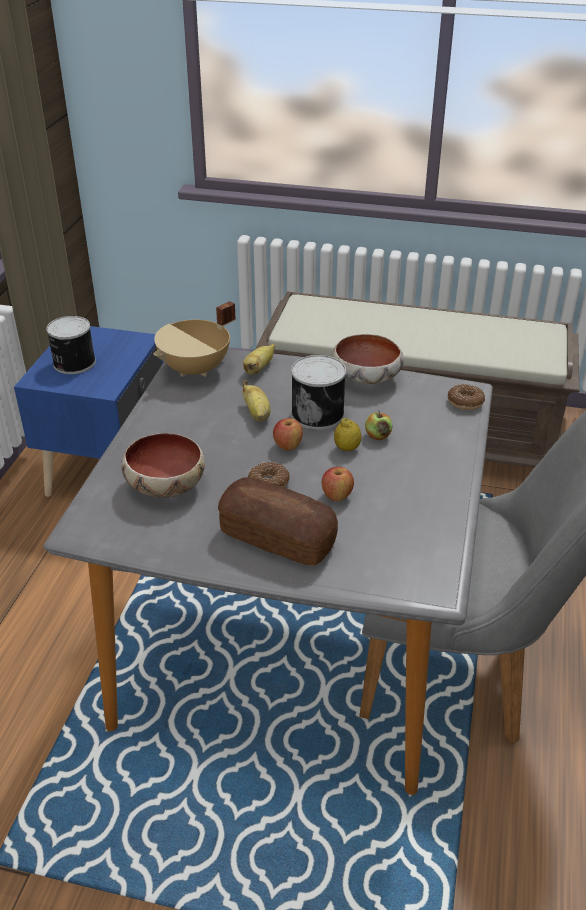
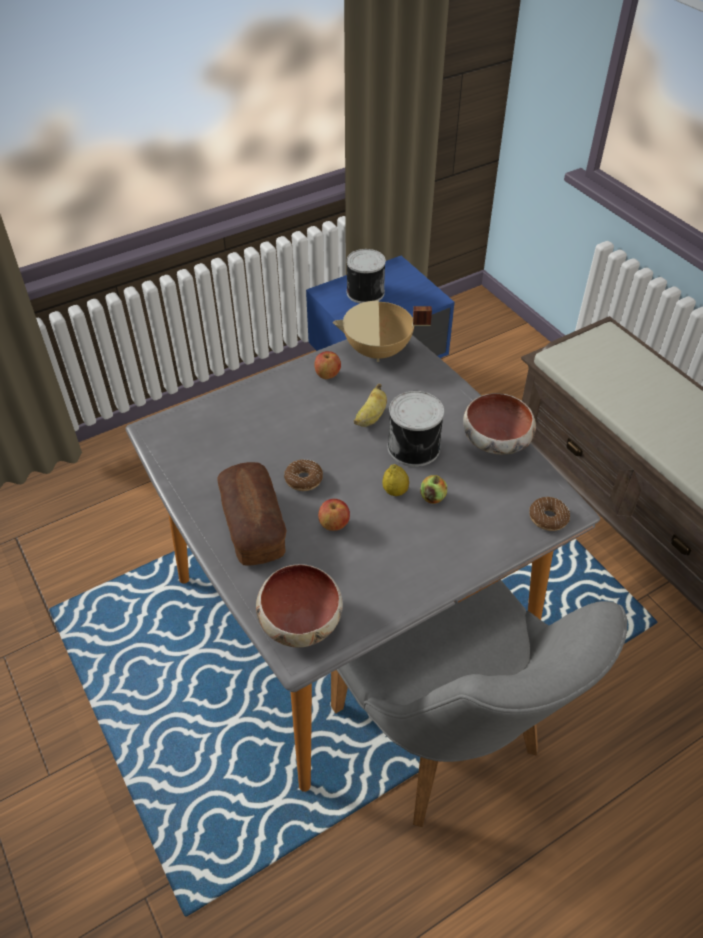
camera: 45 degrees right, 10 degrees up
bowl [121,433,205,498] -> bowl moved to [256,564,343,648]
banana [243,344,275,375] -> none
apple [273,418,303,451] -> apple moved to [314,351,341,379]

